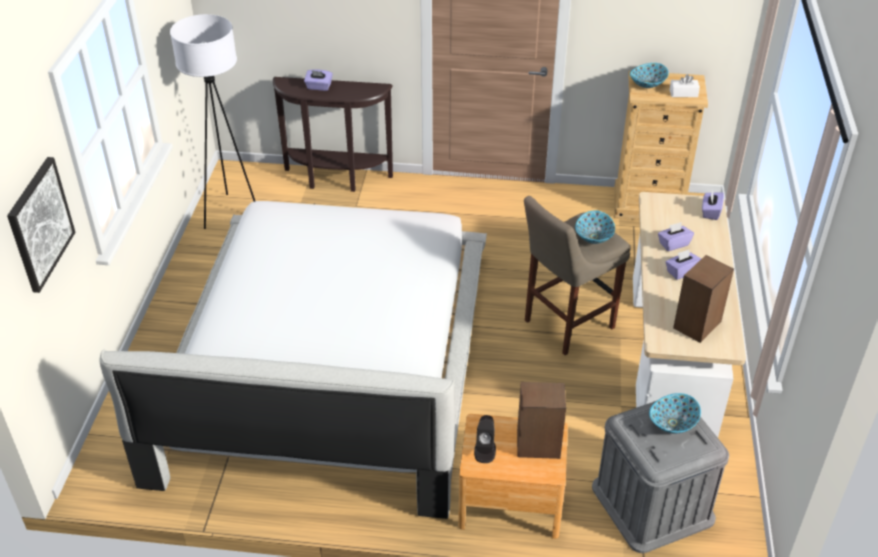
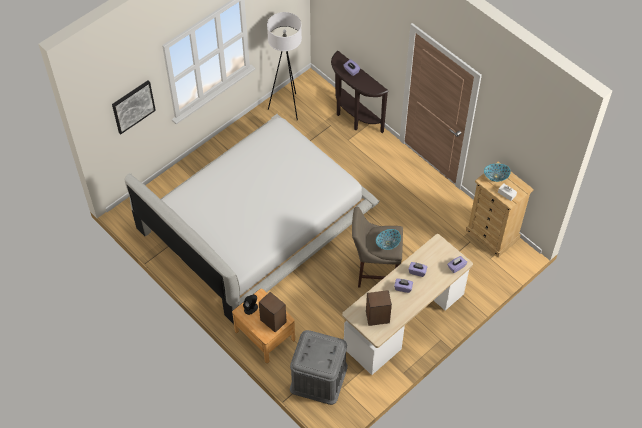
camera: 40 degrees right, 15 degrees up
bowl [649,393,701,433] -> none

